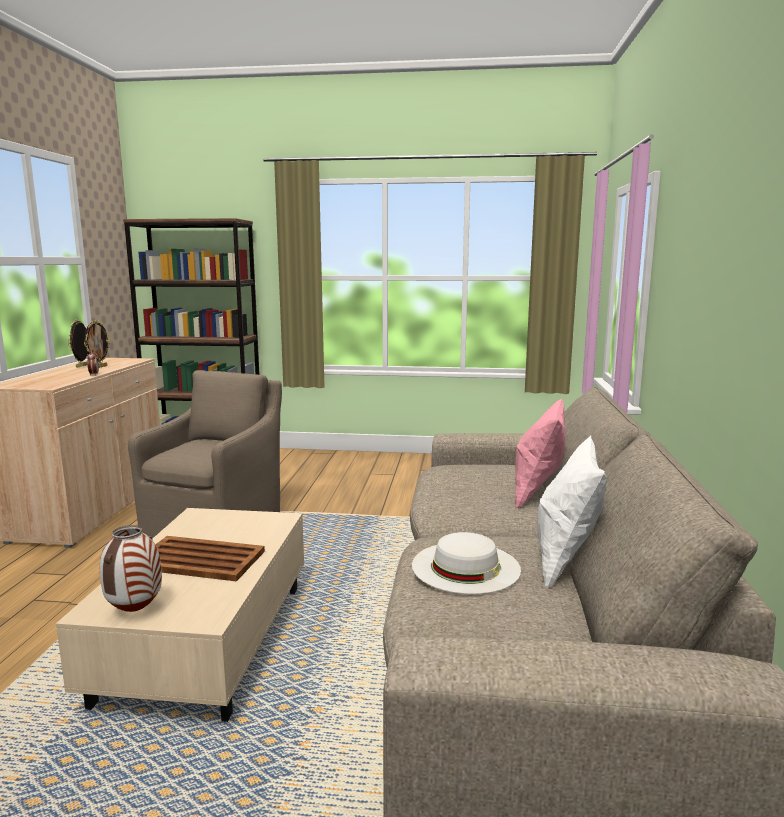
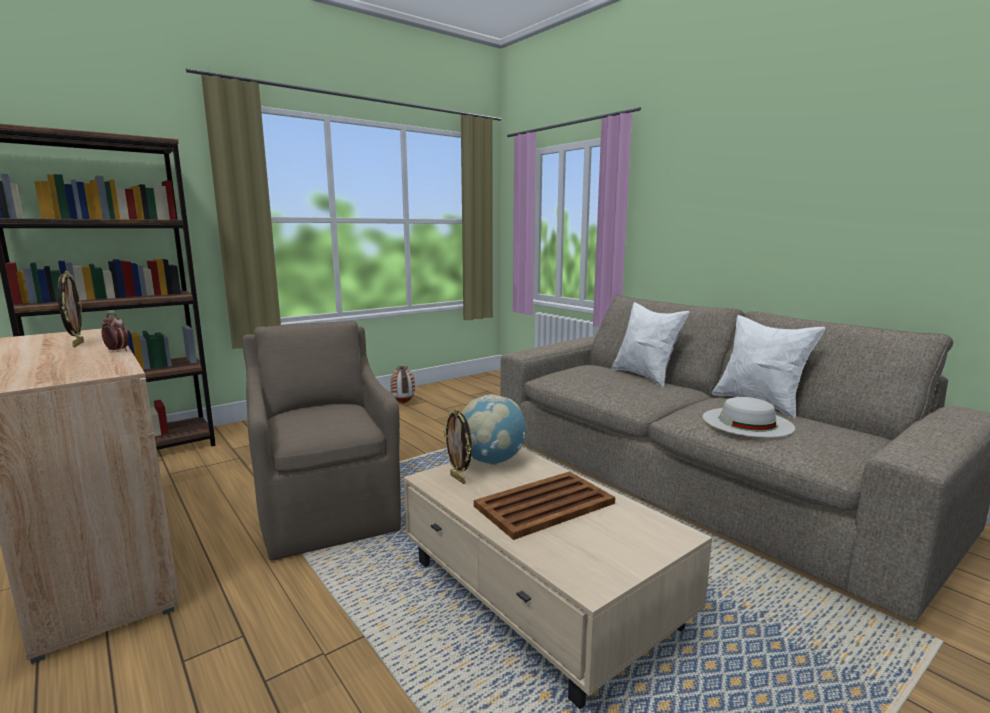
camera: 45 degrees left, 0 degrees up
picture frame [68,319,88,368] -> picture frame moved to [443,408,472,484]
vase [100,525,162,612] -> vase moved to [390,366,415,404]
pink pillow [515,398,566,508] -> white pillow [611,302,690,387]
none -> globe [462,394,527,465]

